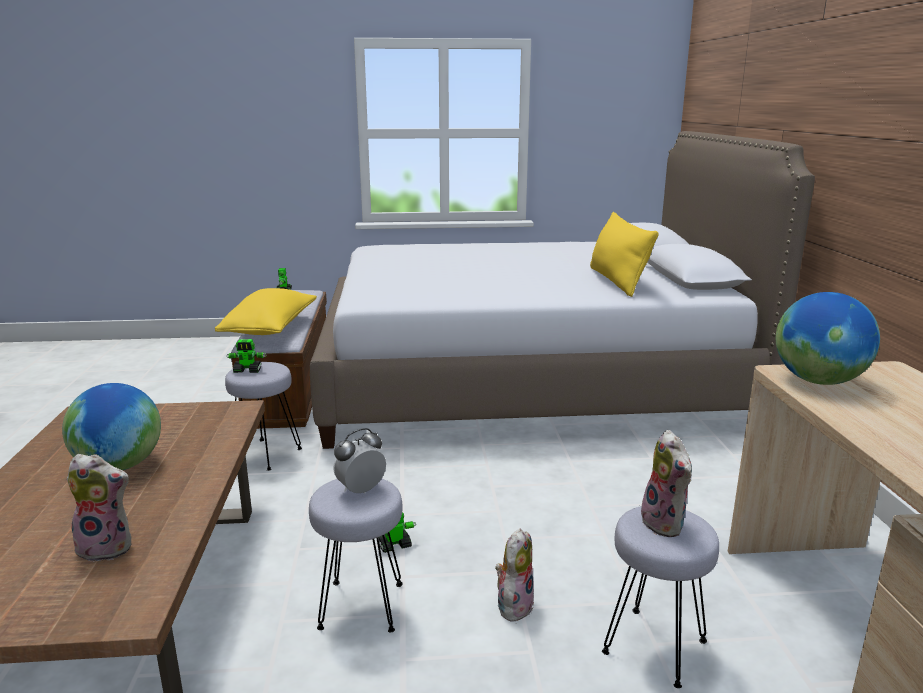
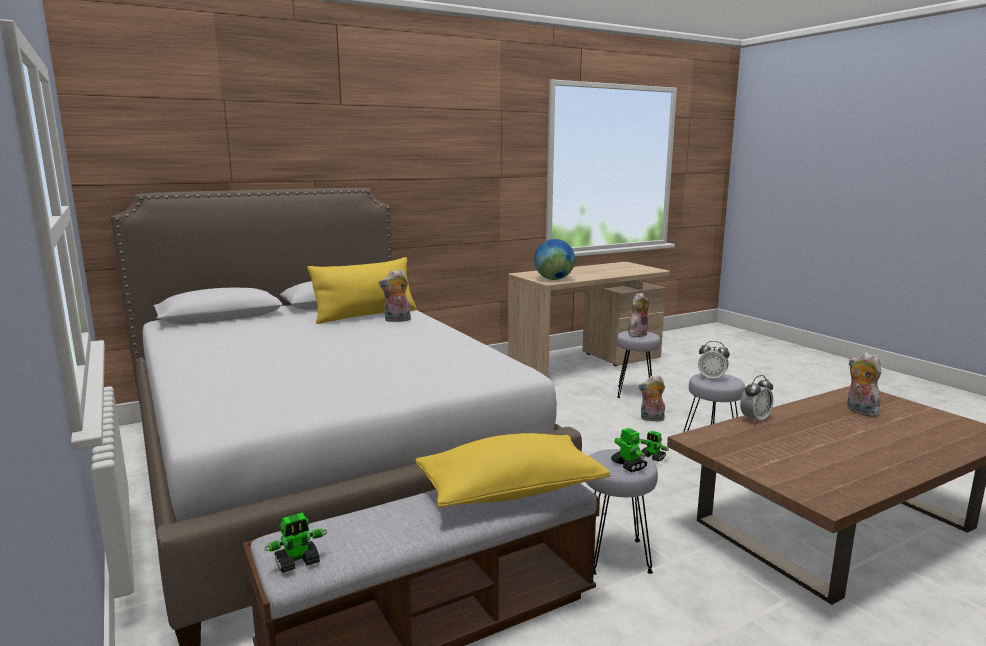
camera: 115 degrees left, 5 degrees down
globe [62,383,161,470] -> none
none -> plush toy [379,269,411,322]
none -> alarm clock [740,375,773,423]

